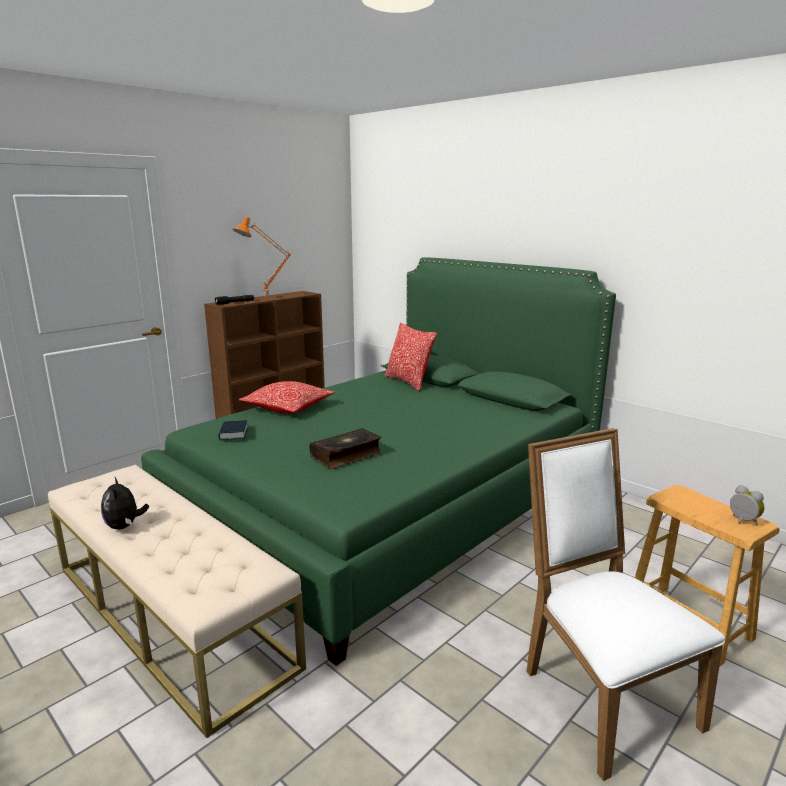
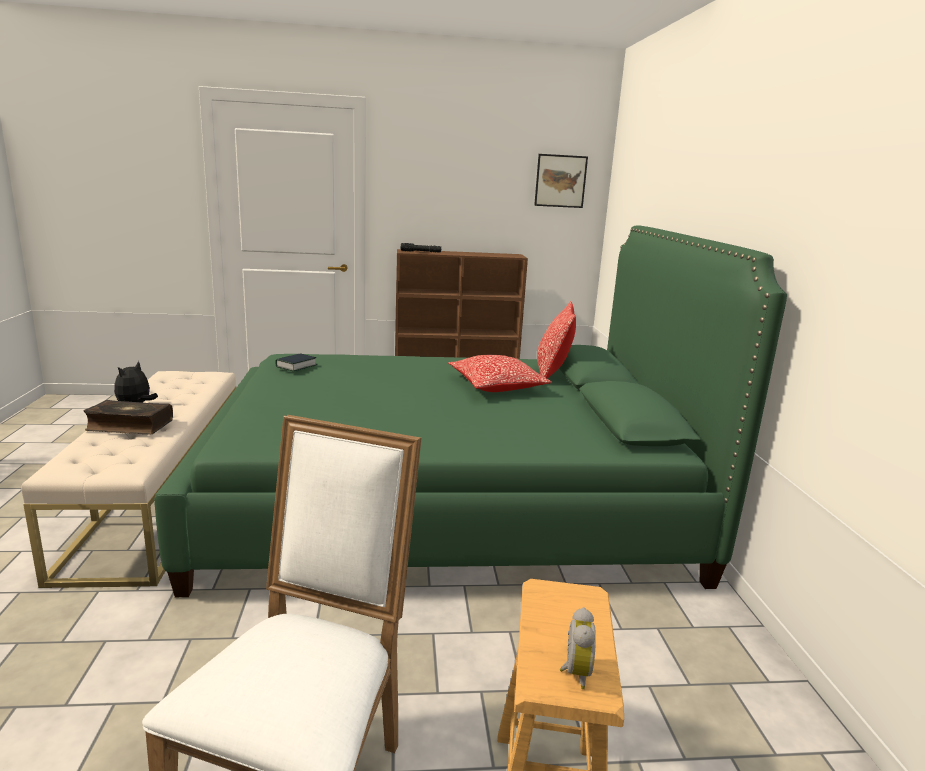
camera: 40 degrees right, 0 degrees up
orange table lamp [233,216,291,298] -> none
pillow [239,381,335,414] -> pillow moved to [448,355,552,392]
book [309,428,382,469] -> book moved to [84,400,173,435]
none -> picture [534,154,588,208]

